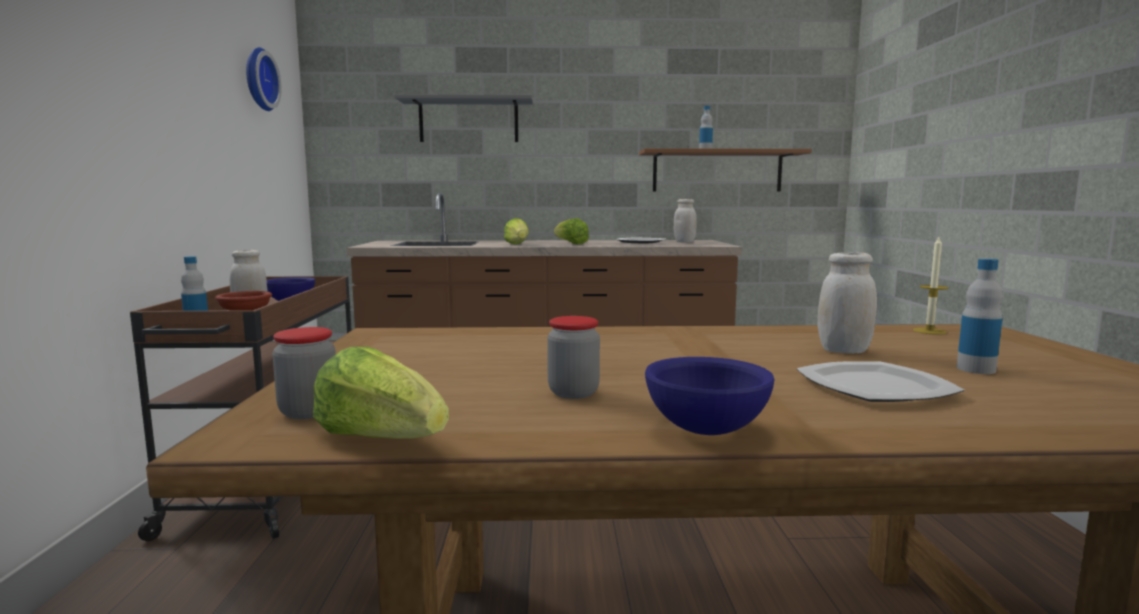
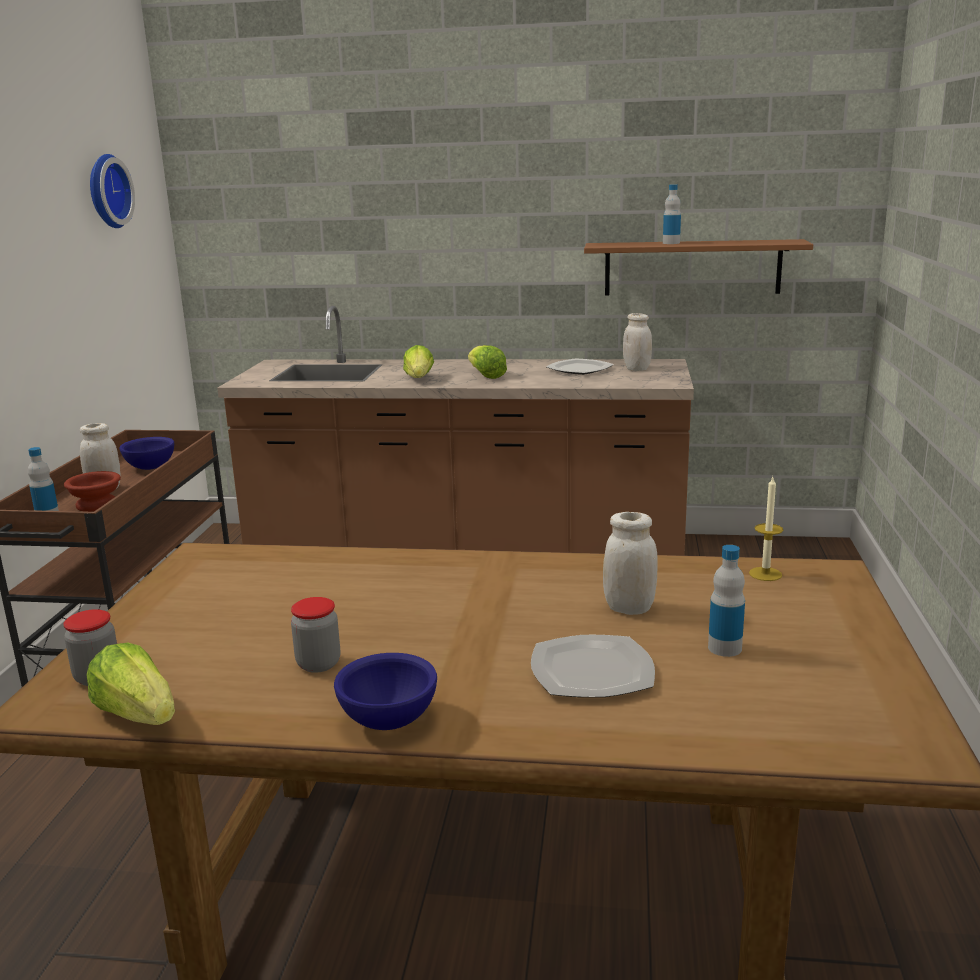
camera: 10 degrees right, 10 degrees up
grey shelf [394,94,533,142] -> none

